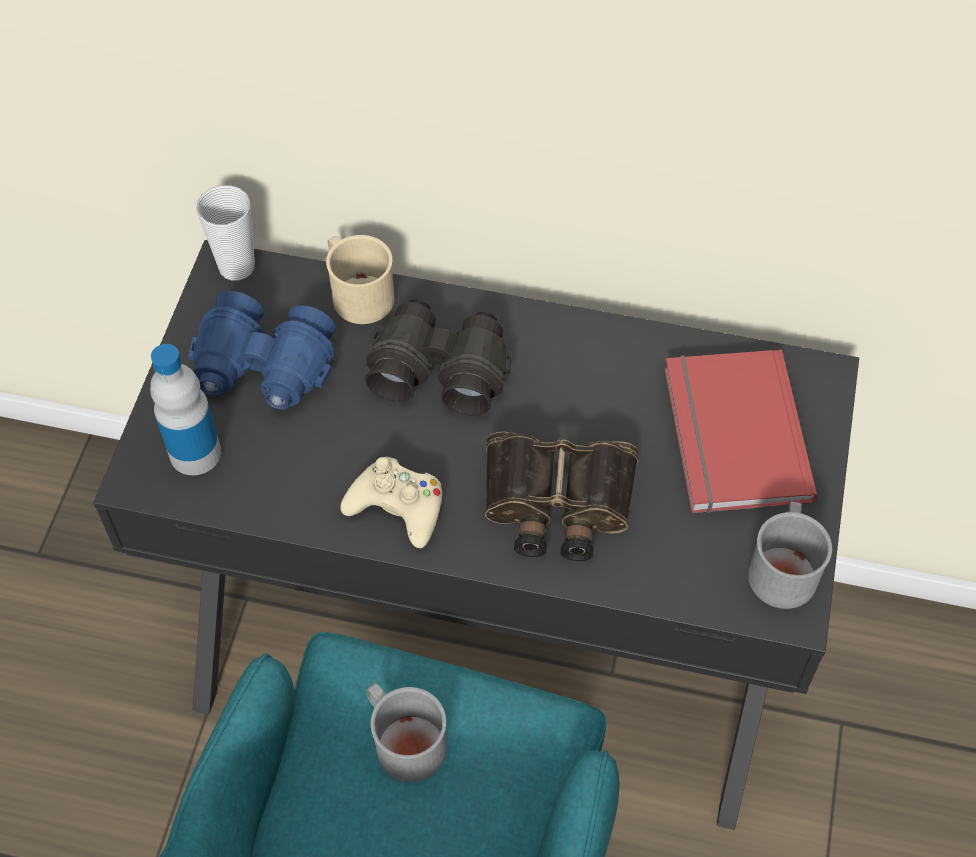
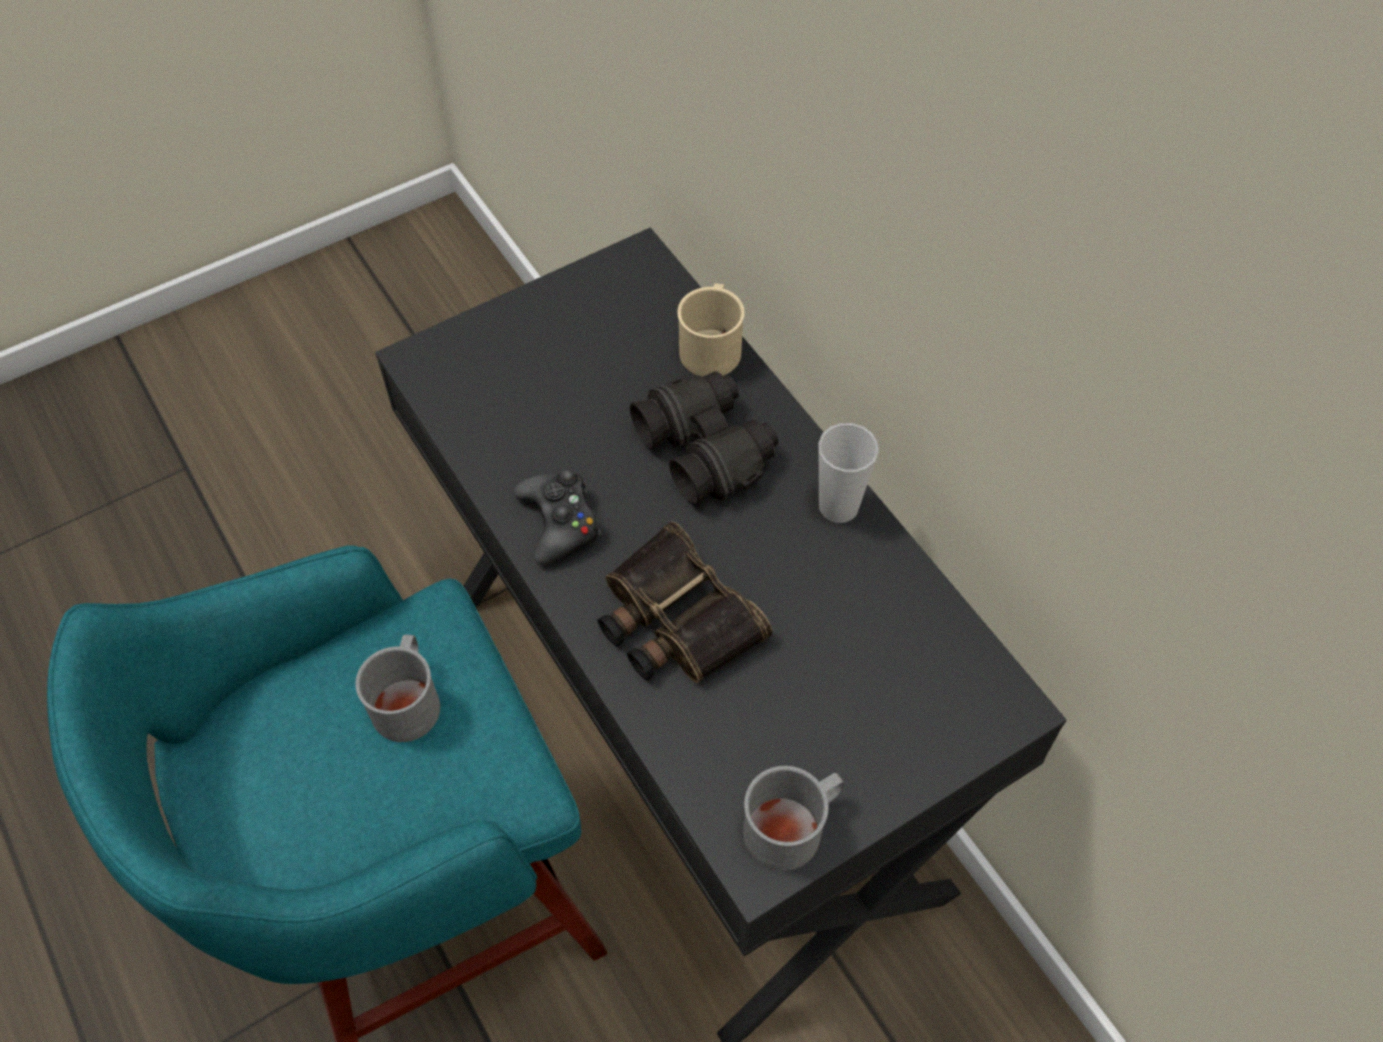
camera: 45 degrees right, 0 degrees up
bottle [150,344,221,475] -> none
blue binoculars [188,291,336,410] -> none
cup [196,185,255,281] -> cup moved to [819,423,879,523]
beige game controller [340,457,442,548] -> black game controller [514,470,602,565]
red book [664,350,818,513] -> none

